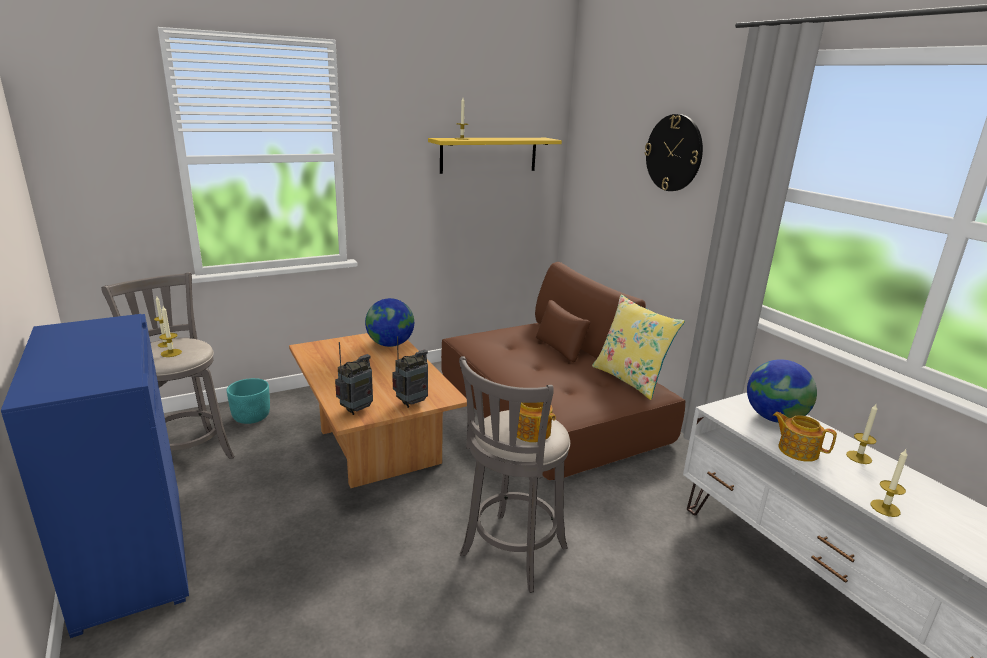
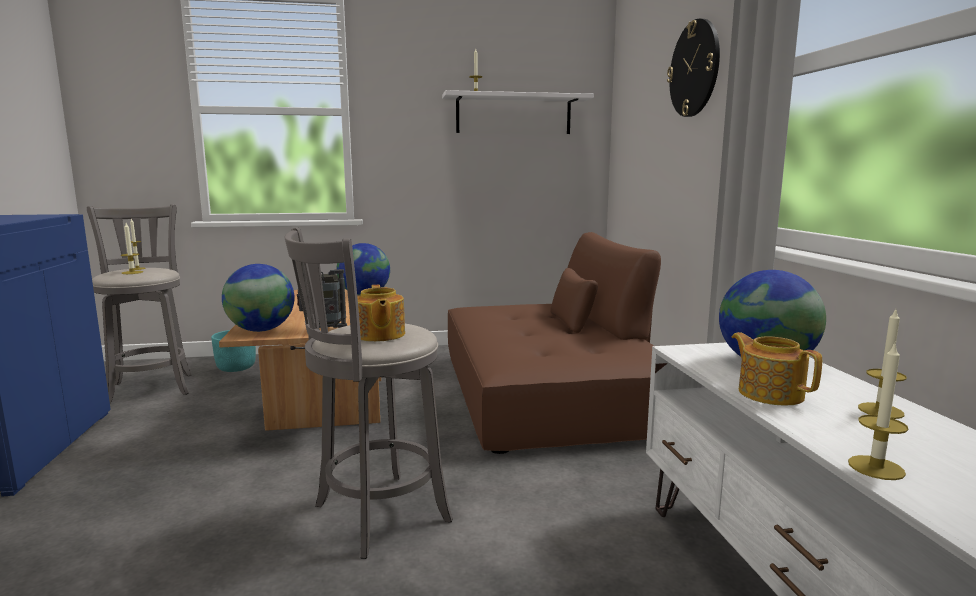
camera: 20 degrees right, 10 degrees down
radio [335,342,373,415] -> globe [222,264,295,332]
yellow shelf [428,138,562,174] -> white shelf [442,90,594,134]
yellow pillow [592,295,685,400] -> none

